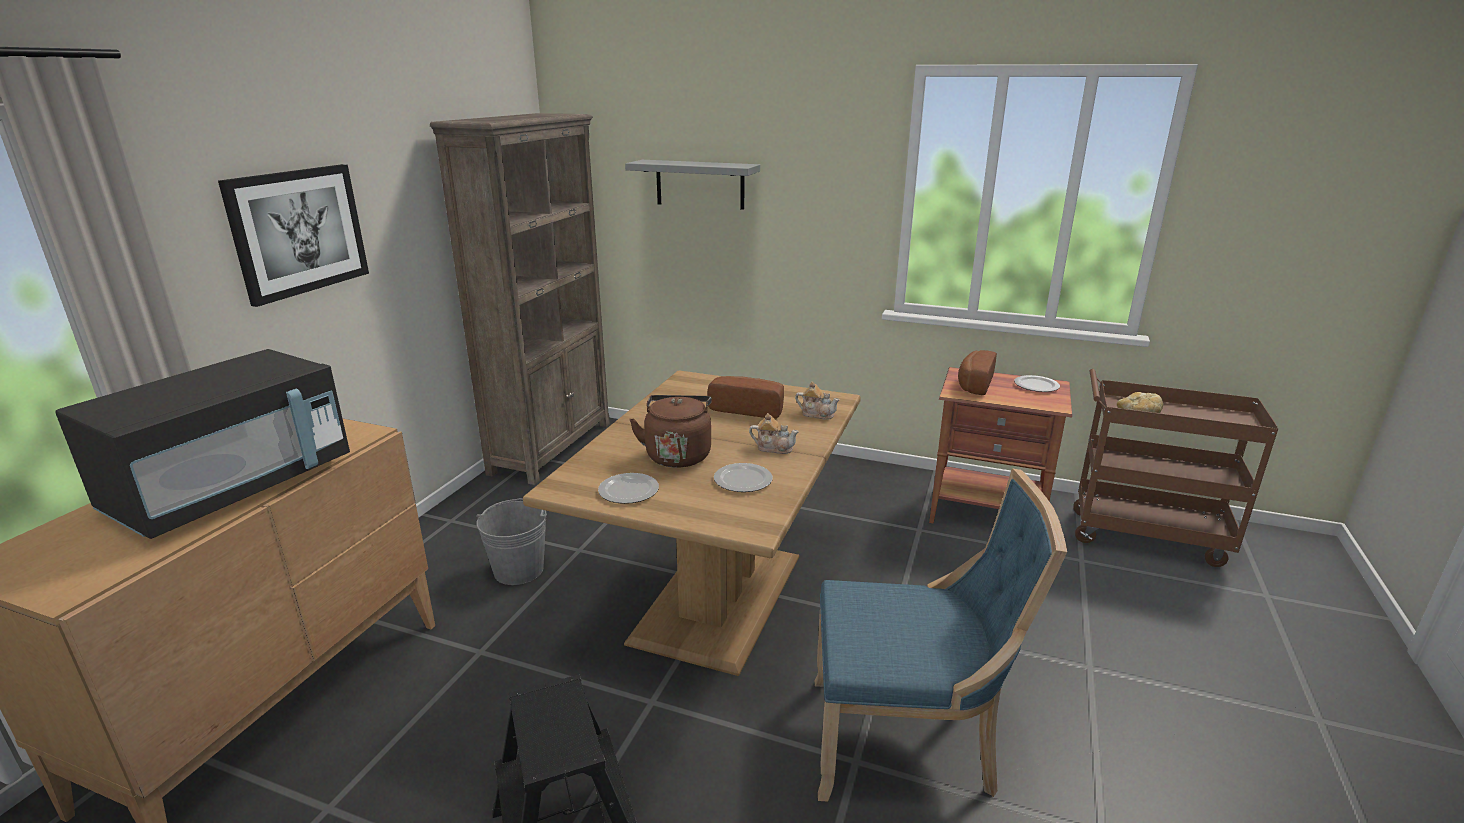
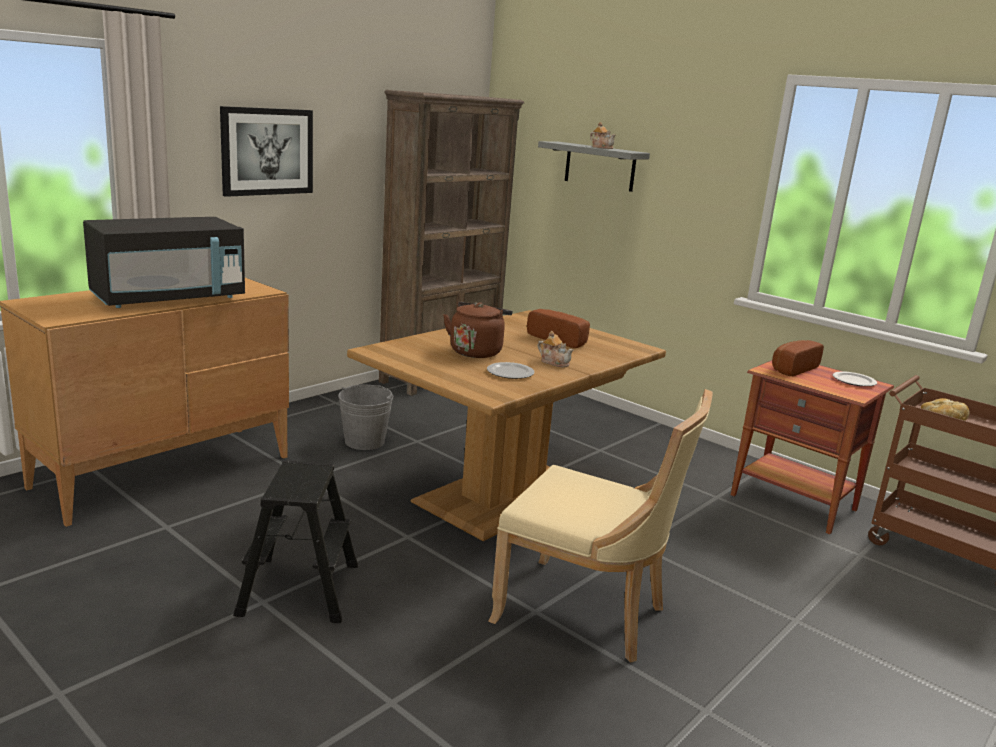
camera: 20 degrees right, 5 degrees down
plate [598,473,659,504] -> none
teapot [795,381,840,420] -> teapot moved to [590,122,616,149]
blue chair [815,468,1067,802] -> beige chair [488,389,713,663]

